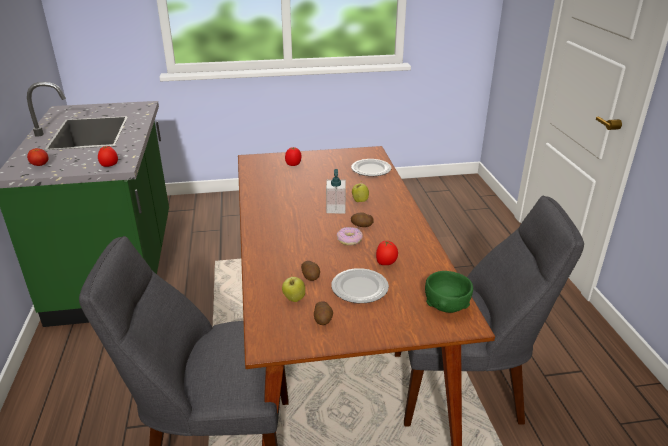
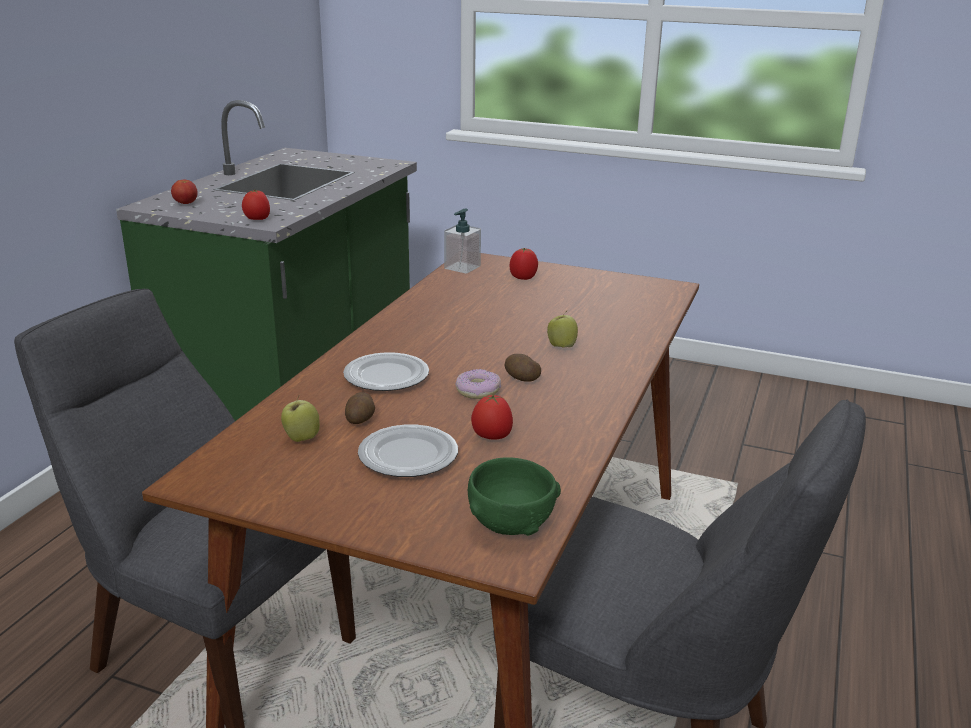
camera: 30 degrees right, 5 degrees down
potato [314,301,333,325] -> none
soap dispenser [326,169,346,213] -> soap dispenser moved to [444,209,481,274]
plate [351,159,392,176] -> plate moved to [343,352,429,391]

